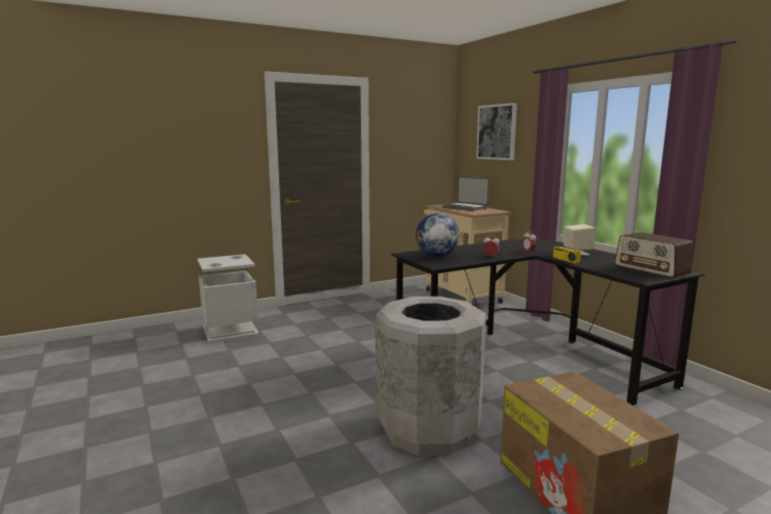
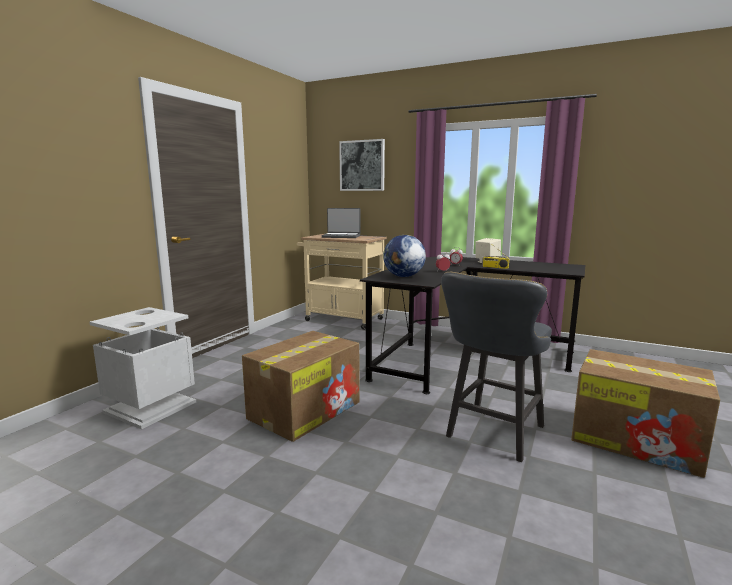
camera: 35 degrees left, 0 degrees up
grey trash can [376,296,486,456] -> grey stool [441,272,552,463]
radio [615,232,693,277] -> none
none -> cardboard box [242,331,360,442]

